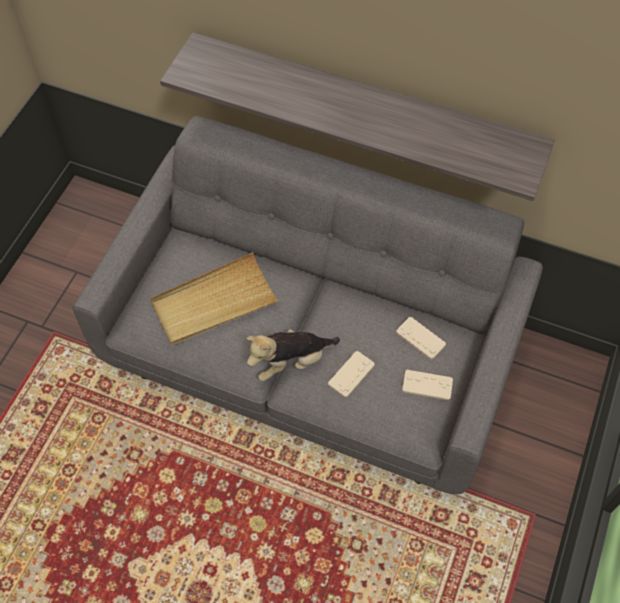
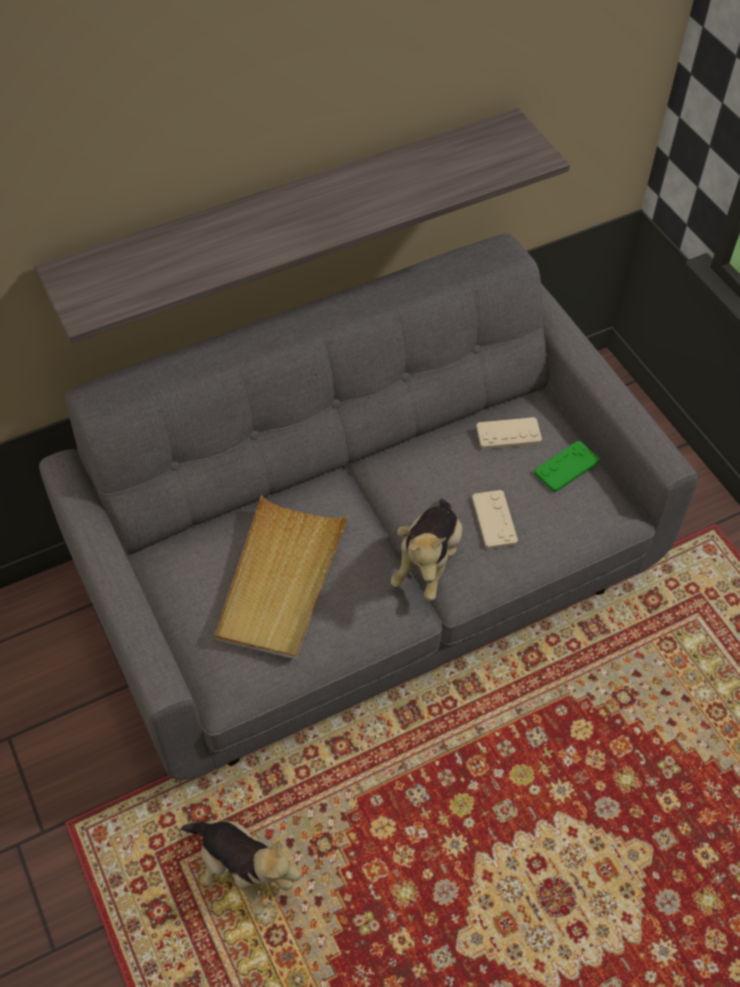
camera: 50 degrees left, 5 degrees down
beige game controller [402,370,453,400] -> green game controller [534,441,600,492]
none -> plush toy [181,821,301,915]

